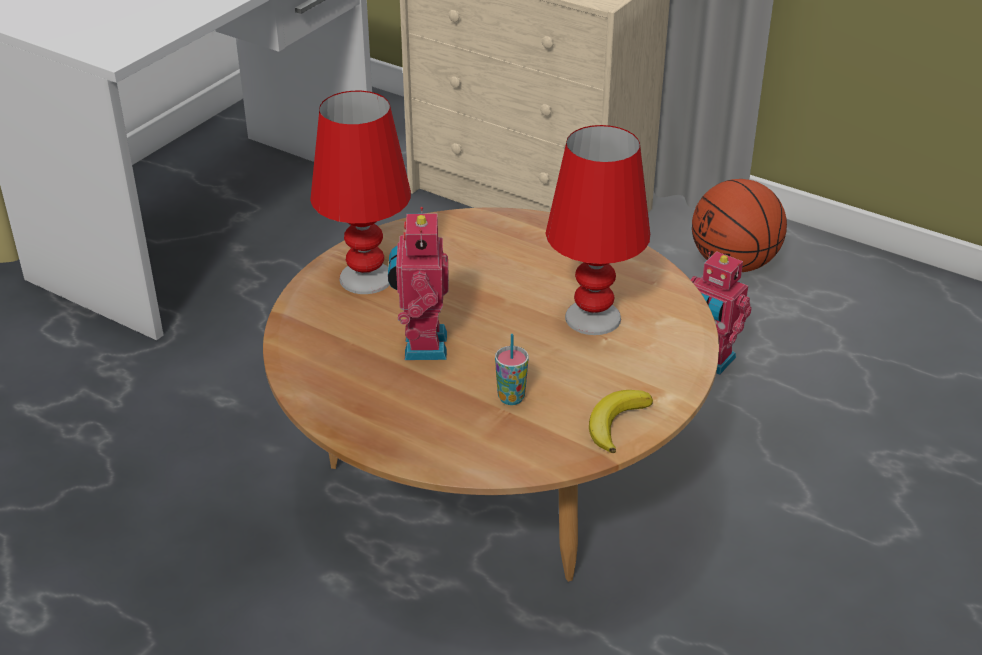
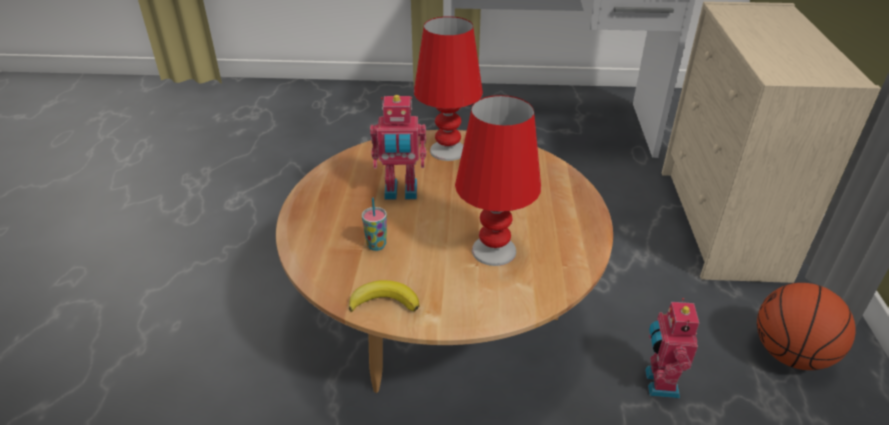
camera: 60 degrees right, 0 degrees up
toy robot [388,207,449,360] -> toy robot turned 150 degrees counterclockwise [370,95,426,200]

